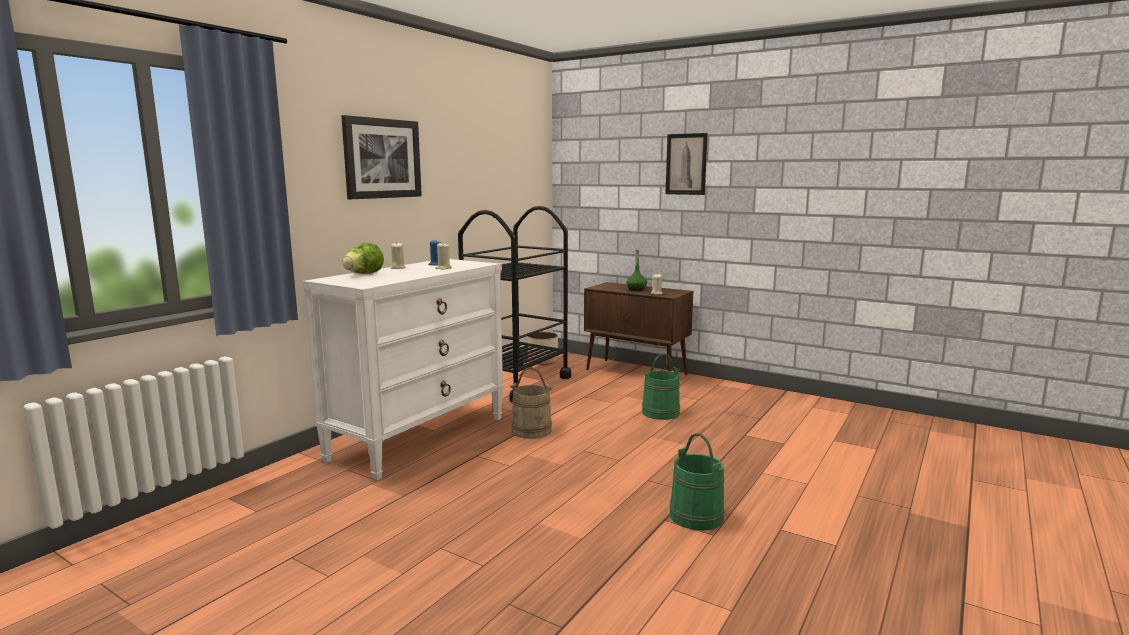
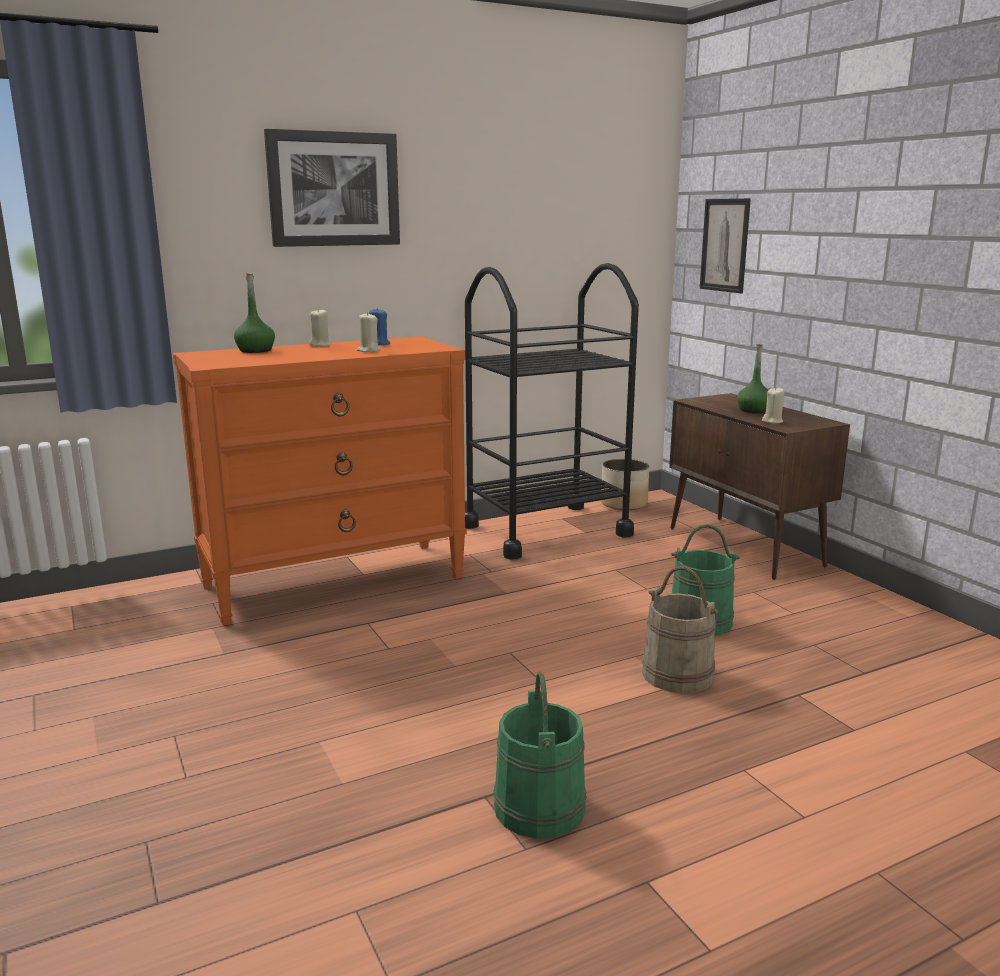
camera: 30 degrees right, 5 degrees up
white dresser [302,259,504,481] -> orange dresser [173,336,467,626]
lettuce [342,243,384,274] -> green bottle [234,273,275,353]
beige bucket [510,367,552,439] -> beige bucket moved to [642,566,719,693]
picture [665,133,708,195] -> picture moved to [700,198,751,293]

